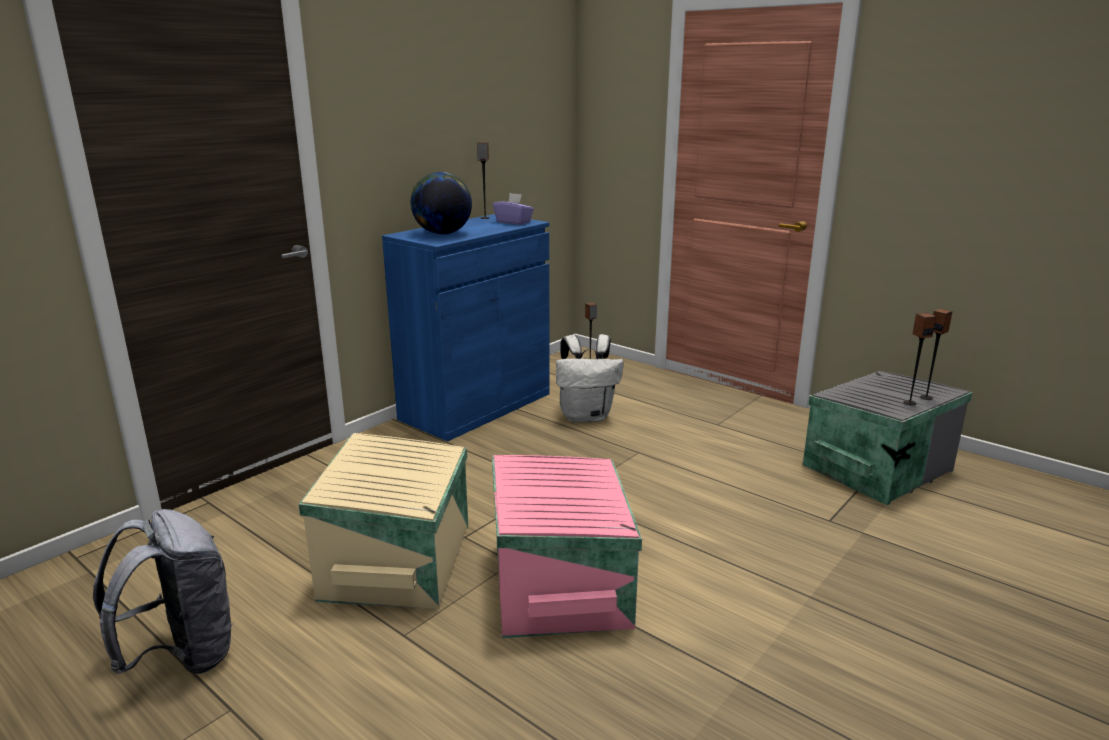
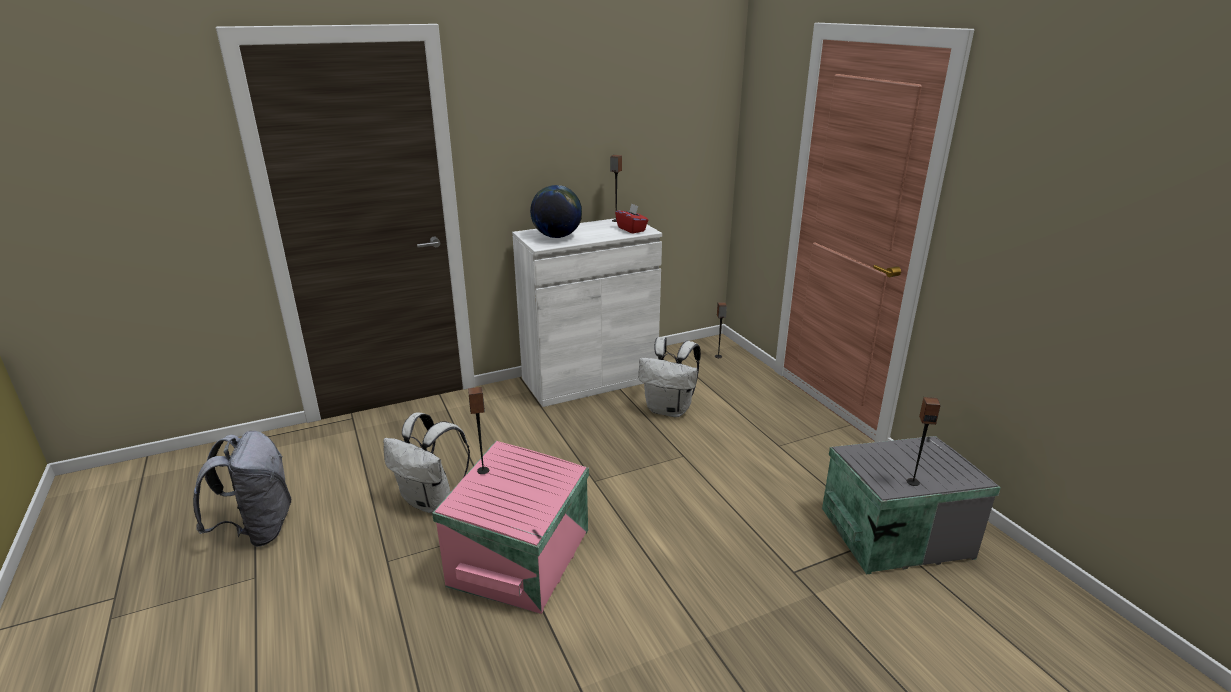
camera: 25 degrees right, 5 degrees up
beige storage box [299,433,468,609] -> white backpack [383,413,470,513]
blue cabinet [382,214,550,441] -> white cabinet [512,218,662,407]
purple tissue box [493,193,534,225] -> red tissue box [615,203,649,234]
speaker [920,308,953,400] -> speaker moved to [468,387,489,474]

